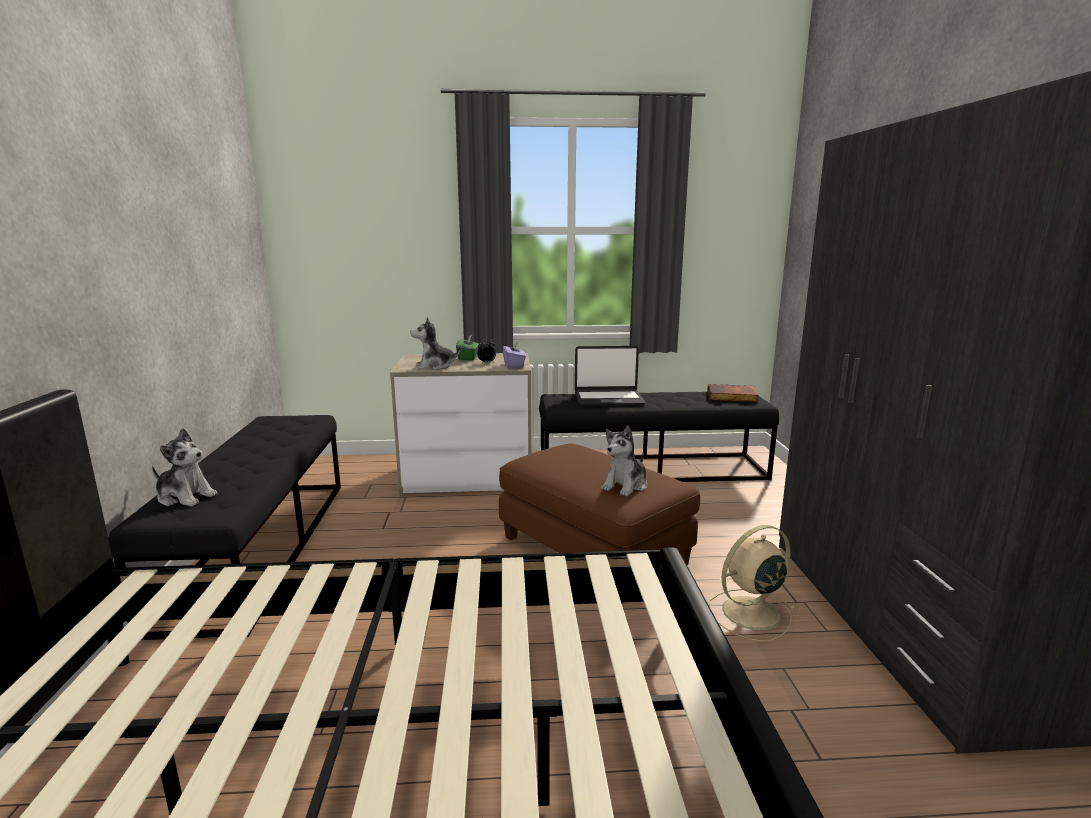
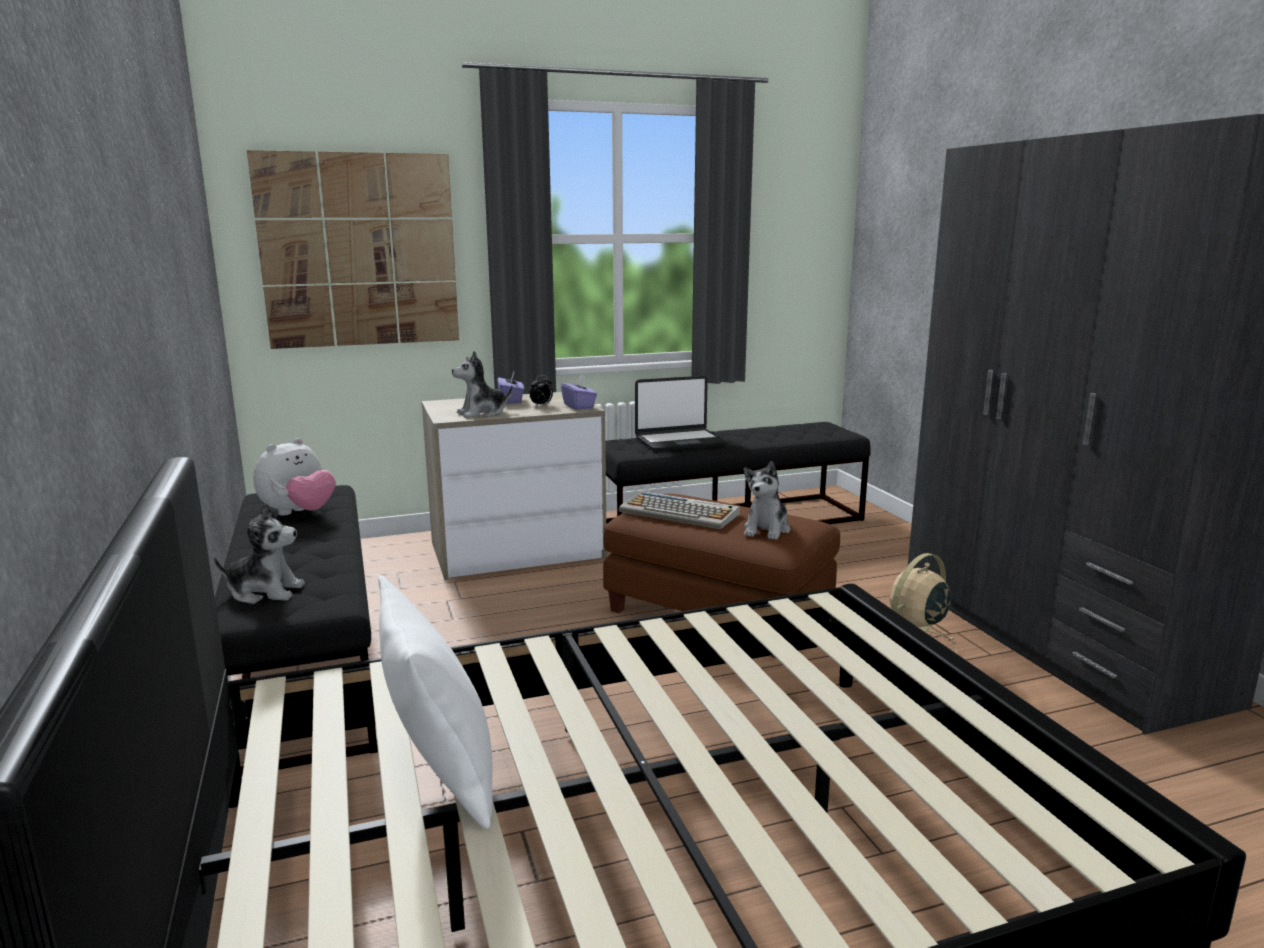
camera: 15 degrees left, 0 degrees up
green tissue box [456,335,479,360] -> purple tissue box [497,372,524,404]
book [707,384,758,403] -> none
none -> picture [247,150,459,349]
none -> plush toy [253,438,336,516]
none -> white pillow [378,576,493,829]
none -> keyboard [619,491,740,529]

